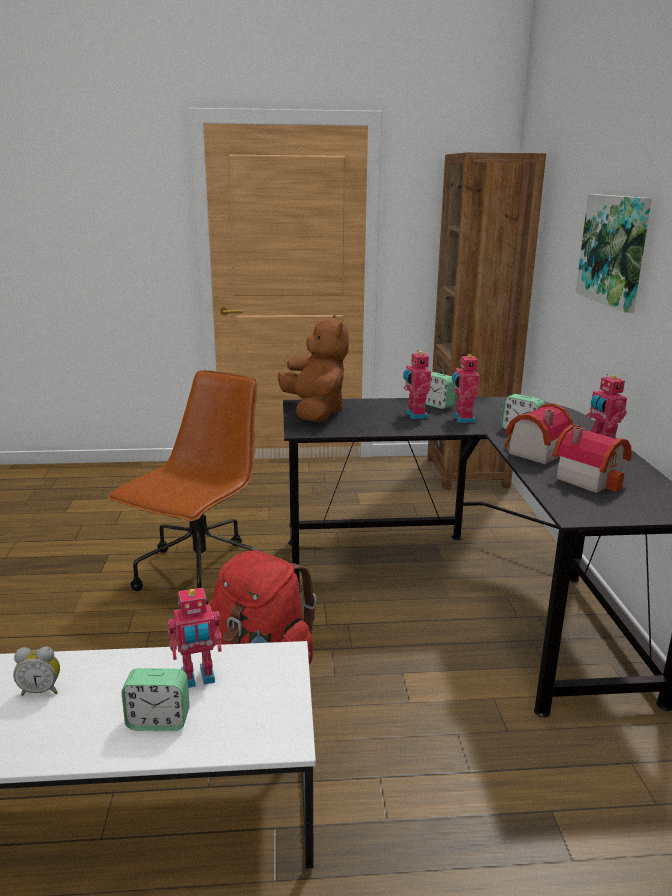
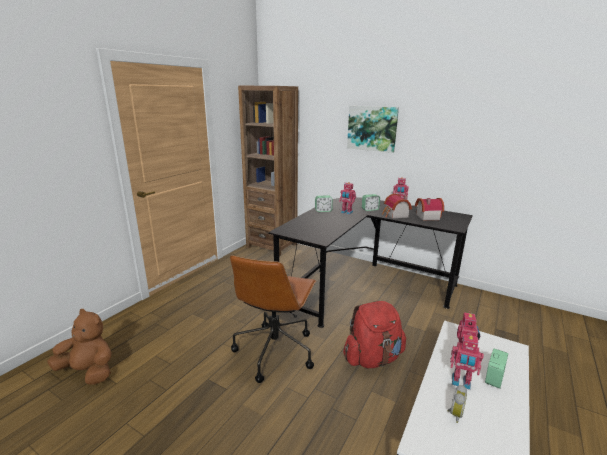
camera: 55 degrees left, 0 degrees up
brown office chair [108,370,263,605] -> brown office chair turned 135 degrees counterclockwise [230,255,316,383]
brown plush toy [278,315,349,422] -> brown plush toy moved to [47,309,112,385]
toy robot [403,350,431,419] -> toy robot moved to [450,334,484,390]

